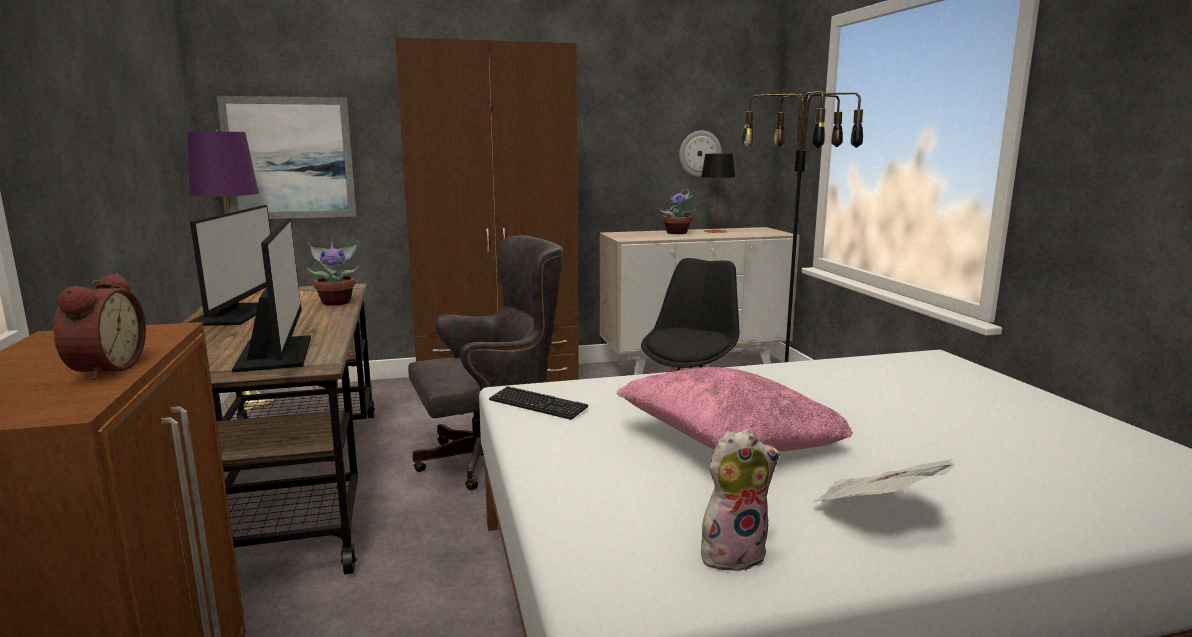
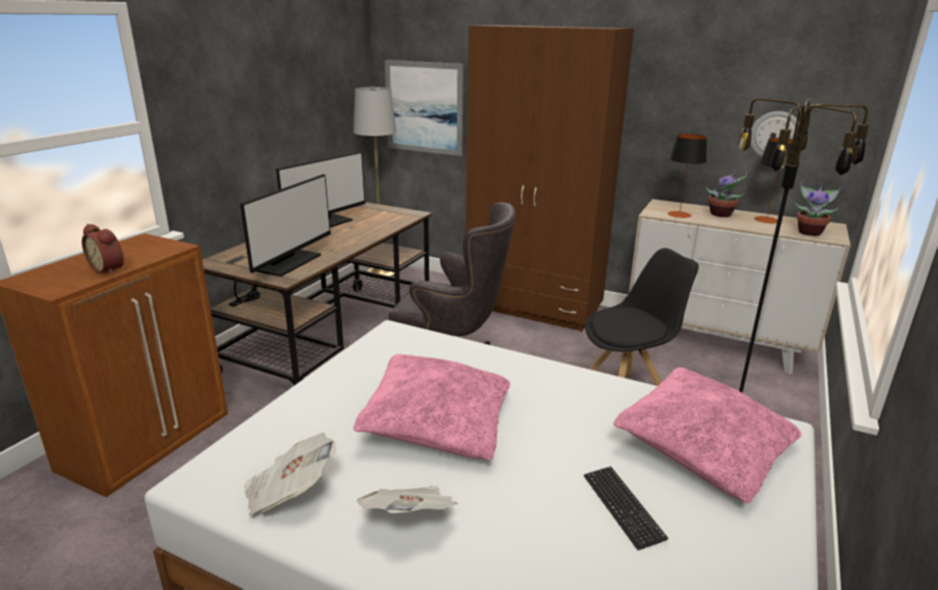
camera: 40 degrees right, 10 degrees up
alarm clock [53,273,146,380] -> alarm clock turned 90 degrees clockwise [82,224,124,275]
purple floor lamp [187,130,275,411] -> grey floor lamp [353,87,396,279]
potted plant [306,238,359,306] -> potted plant moved to [795,182,842,236]
keyboard [489,386,589,420] -> keyboard moved to [584,466,668,550]
plush toy [701,429,780,571] -> newspaper [244,432,336,516]
none -> pink pillow [614,367,802,504]
none -> table lamp [667,134,707,218]

